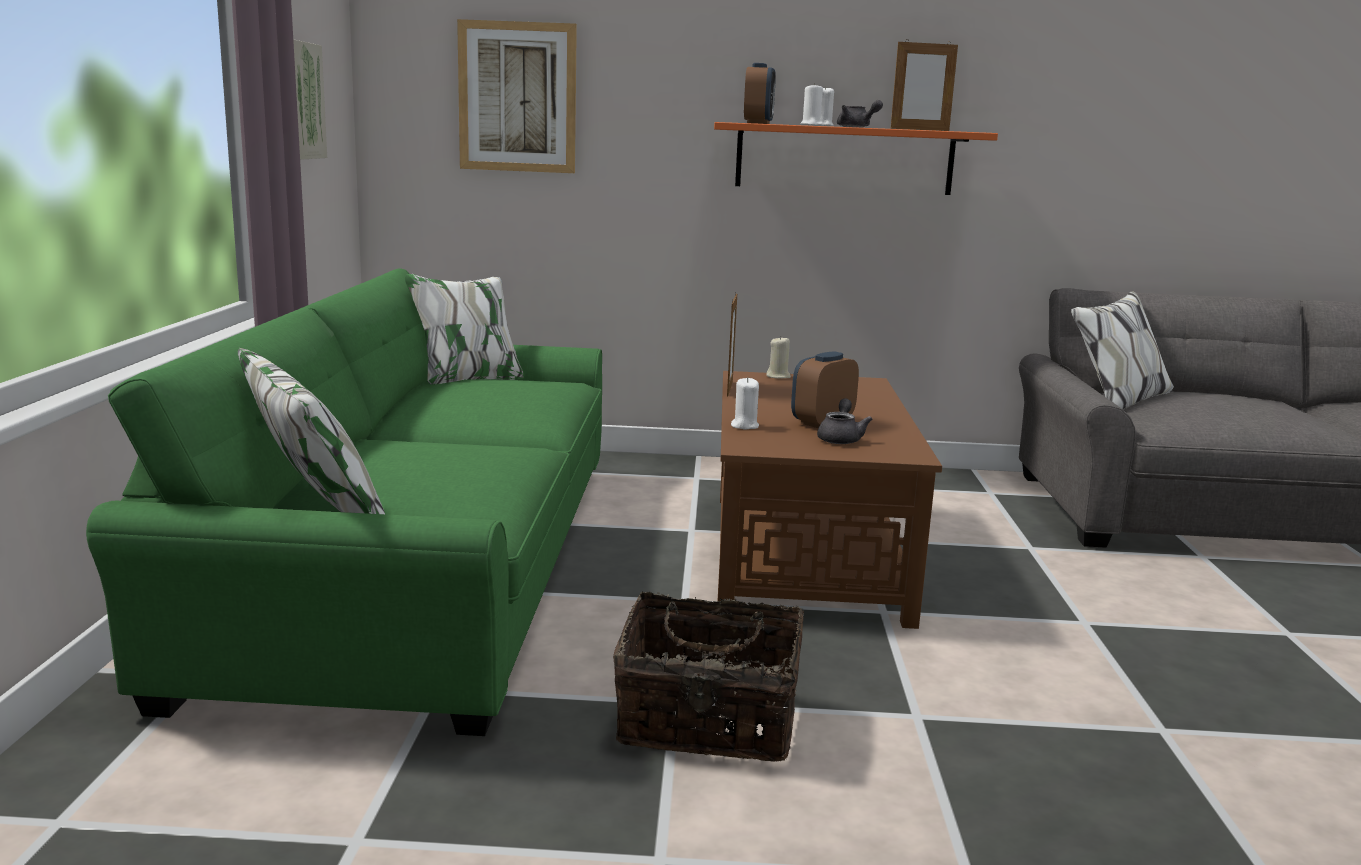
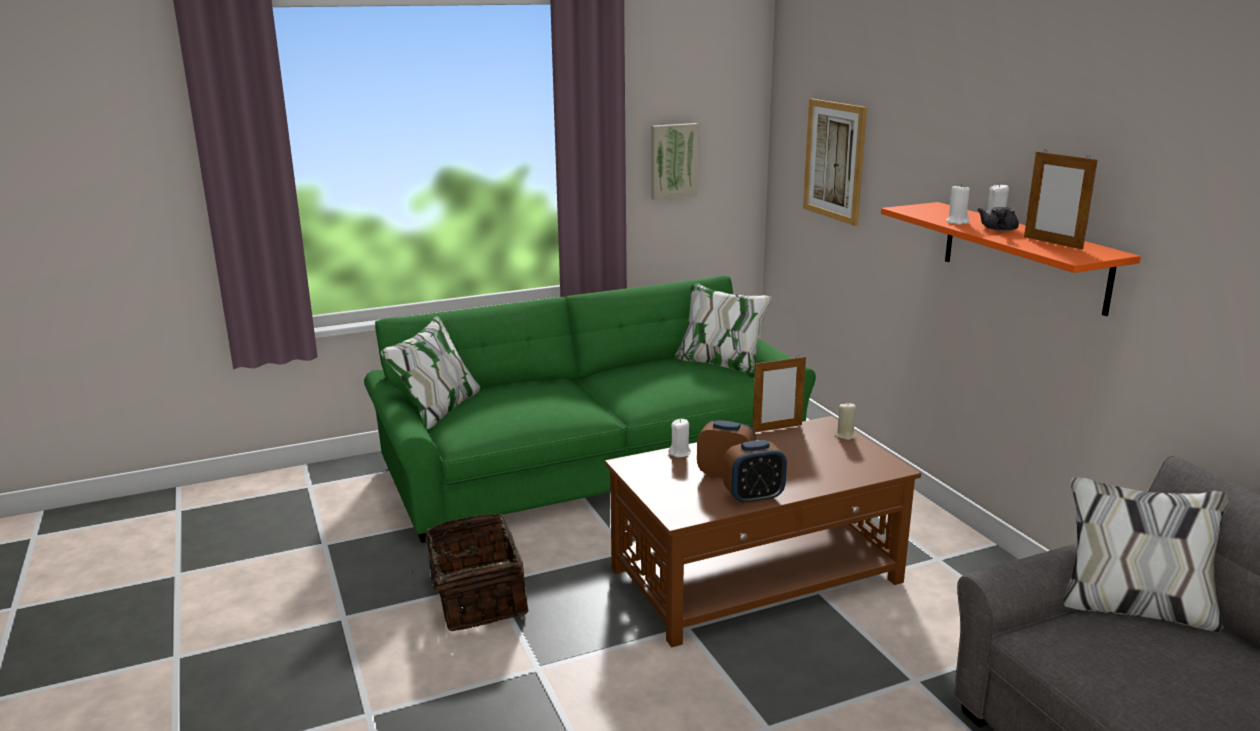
camera: 65 degrees right, 5 degrees up
alarm clock [744,63,776,124] -> alarm clock moved to [723,440,787,505]
grey teapot [817,398,873,444] -> none

